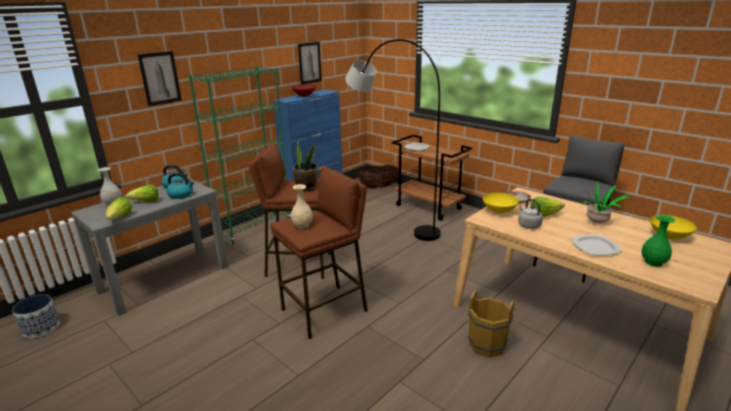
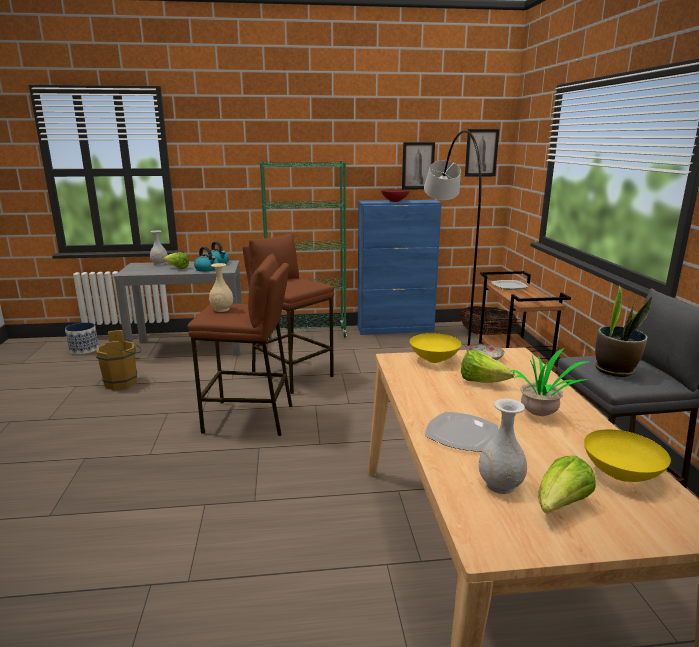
camera: 40 degrees right, 5 degrees down
lettuce [106,197,132,220] -> lettuce moved to [538,456,596,514]
picture [138,51,182,106] -> picture moved to [465,129,499,177]
potted plant [293,141,318,191] -> potted plant moved to [595,285,653,377]
brown bucket [468,290,516,358] -> brown bucket moved to [96,330,141,390]
grey kettle [518,199,543,229] -> none
green vase [642,215,675,267] -> white vase [479,398,527,494]

